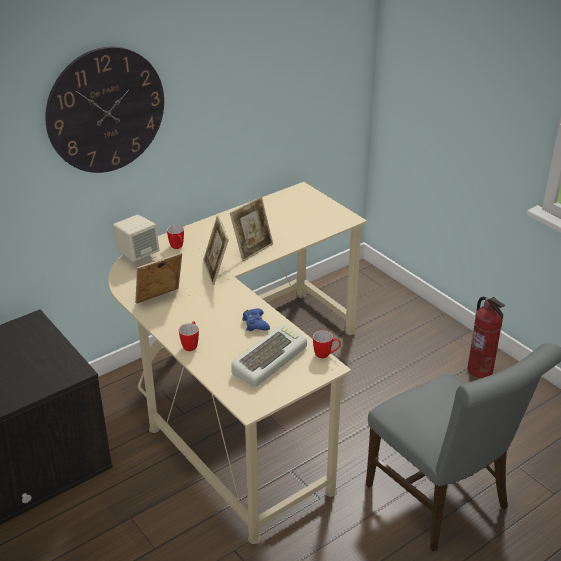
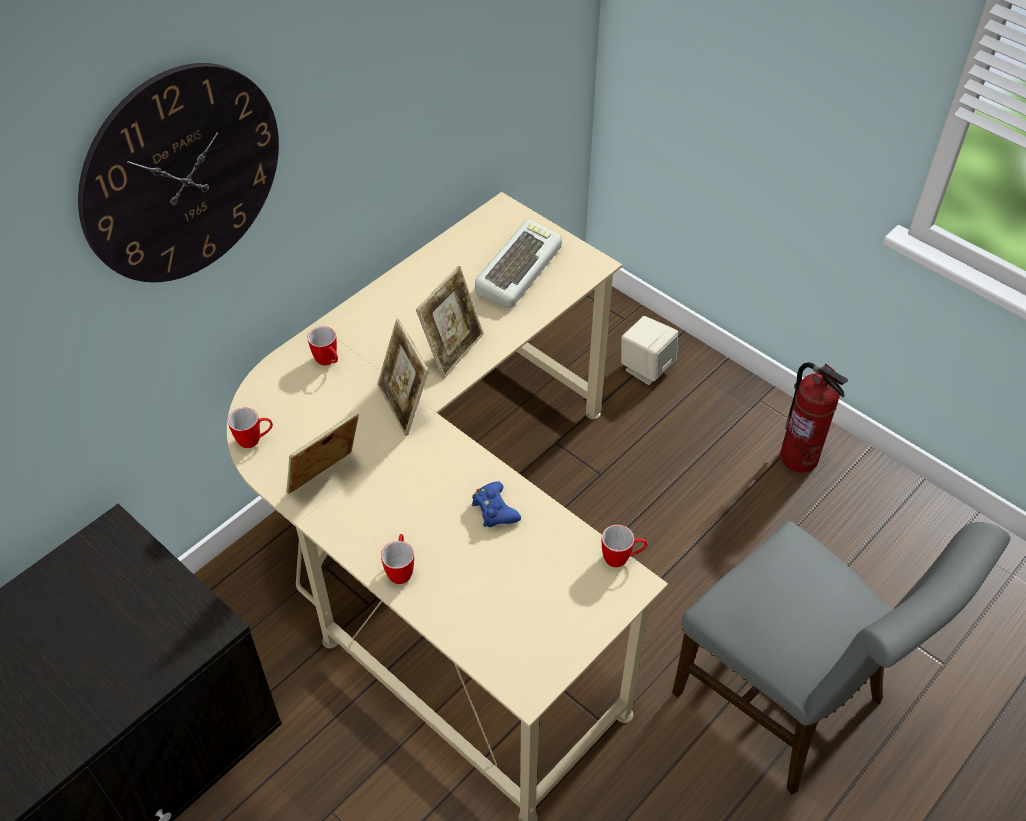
camera: 10 degrees left, 15 degrees up
beige speaker [113,215,159,267] -> beige speaker moved to [621,316,678,385]
keyboard [231,324,307,386] -> keyboard moved to [475,220,562,308]
none -> mug [228,408,273,448]

